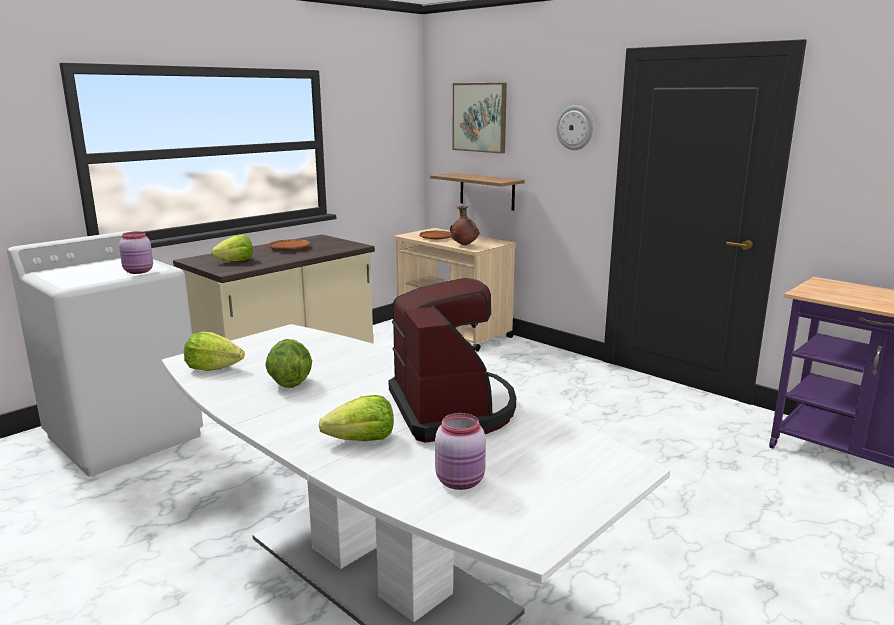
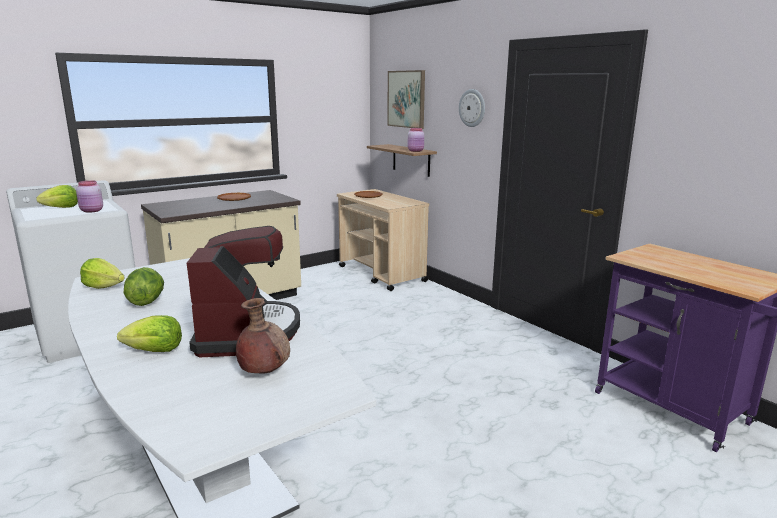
camera: 10 degrees right, 0 degrees up
lettuce [211,235,253,261] -> lettuce moved to [36,185,78,208]
pink jar [435,413,486,490] -> pink jar moved to [408,128,424,152]
brown vase [450,205,480,245] -> brown vase moved to [236,298,290,374]

